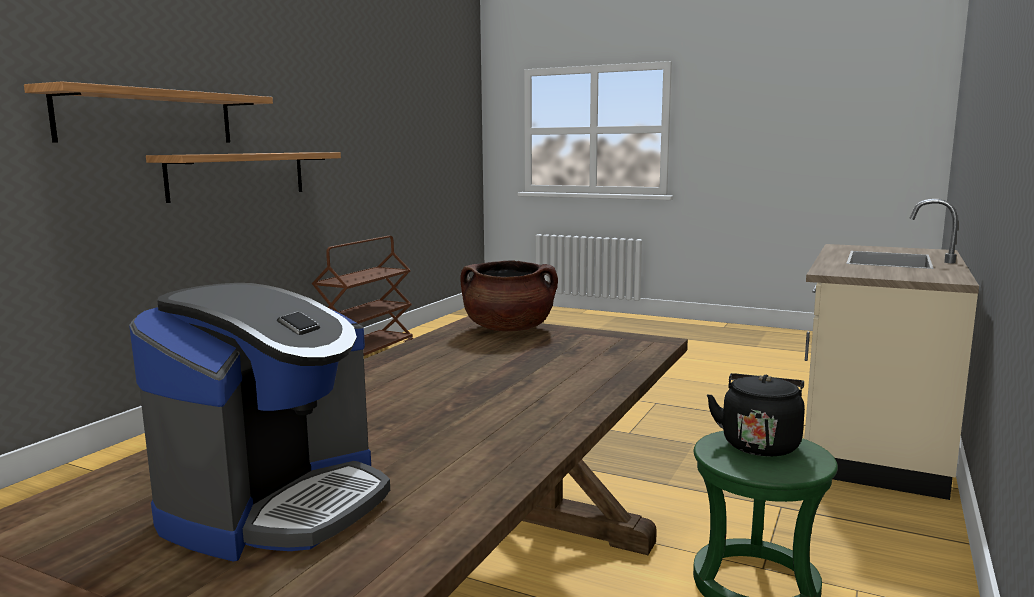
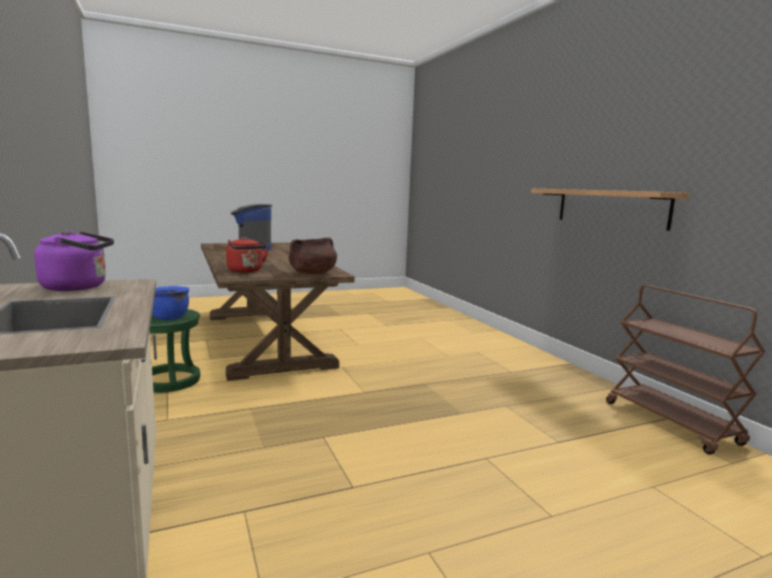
camera: 130 degrees right, 0 degrees up
shelf [24,82,273,143] -> none
black kettle [707,373,805,457] -> blue cooking pot [152,286,190,320]
none -> purple kettle [34,230,114,291]
none -> red kettle [226,237,269,273]

